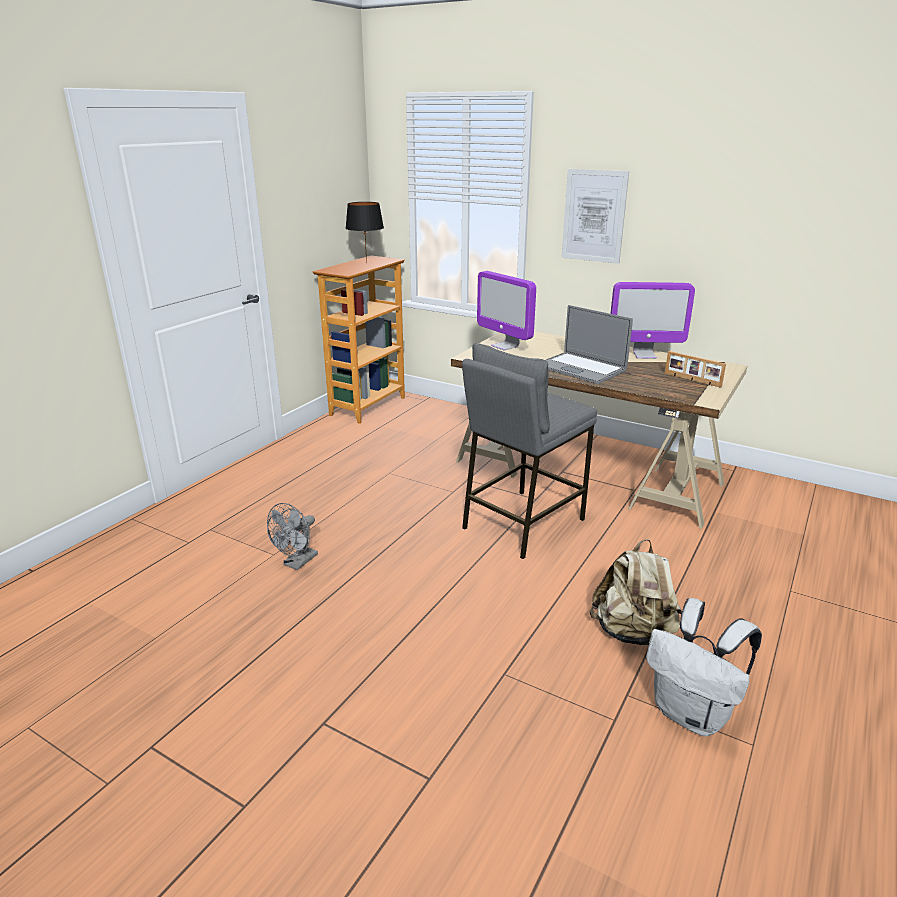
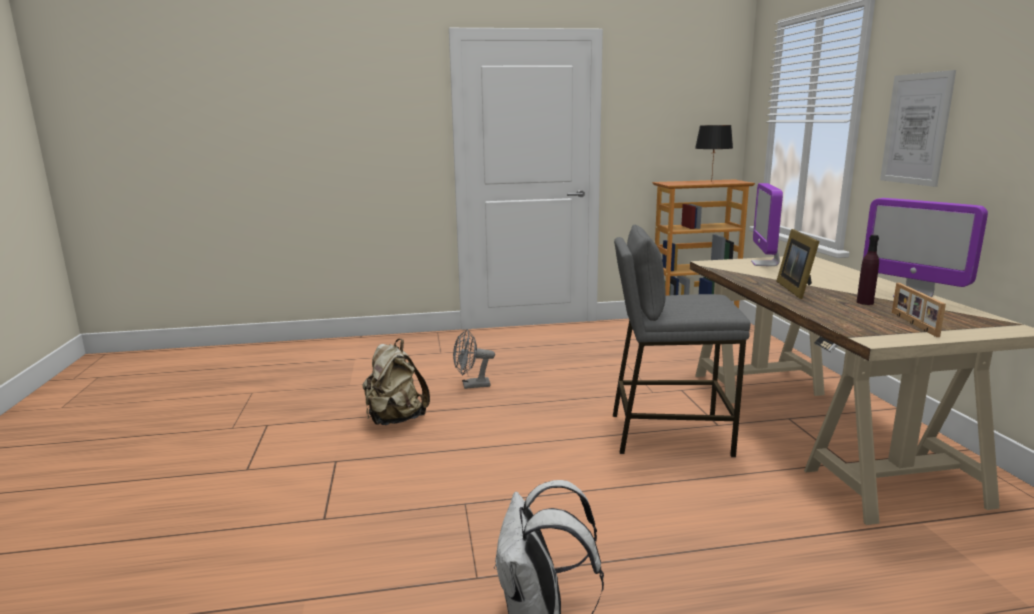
camera: 50 degrees right, 10 degrees down
laptop [546,305,633,384] -> picture frame [776,229,820,299]
beige backpack [589,539,682,645] -> beige backpack moved to [362,339,430,425]
none -> purple bottle [857,235,879,305]

